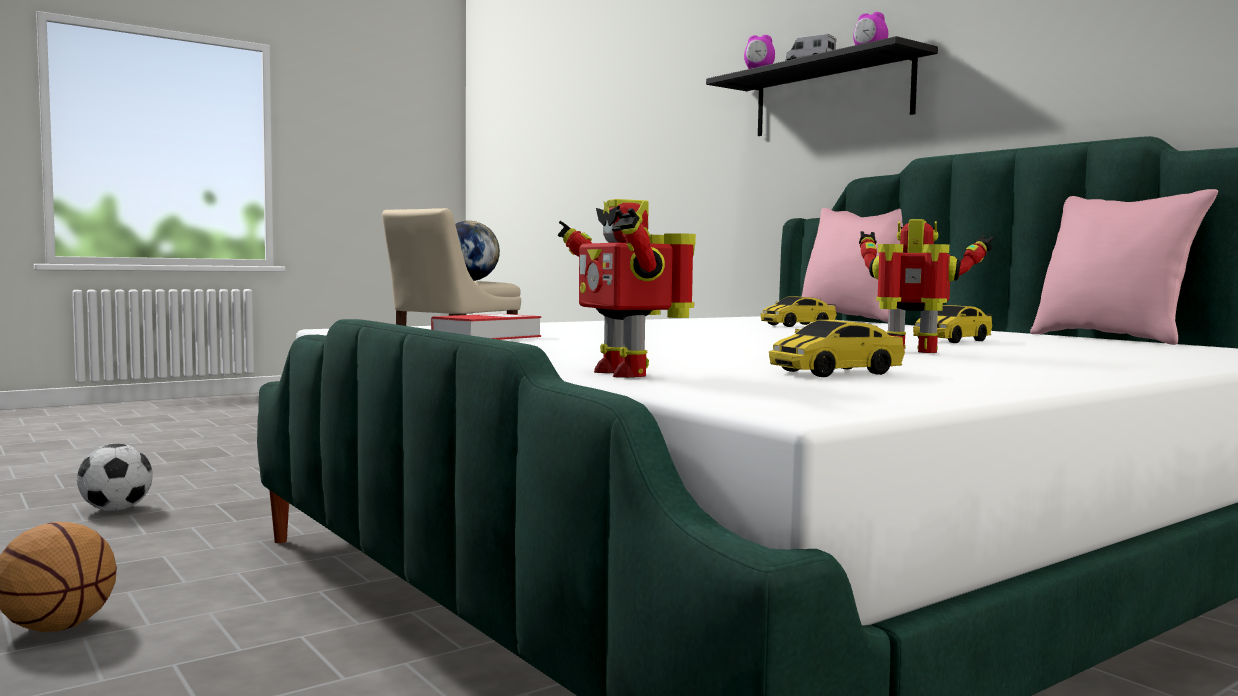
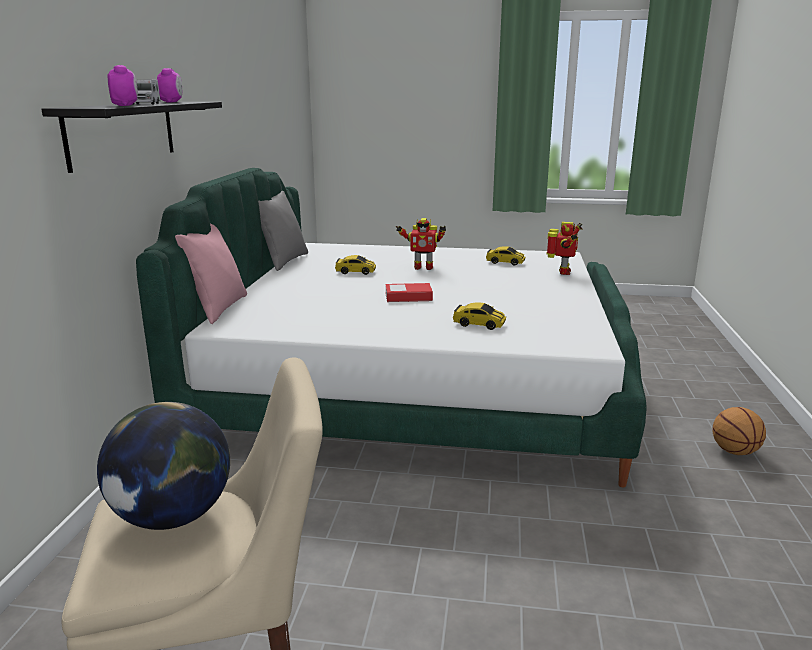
camera: 135 degrees left, 15 degrees up
football [77,444,153,511] -> none
book [431,314,541,340] -> book moved to [385,283,433,302]
toy car [761,296,837,327] -> toy car moved to [453,302,506,330]
toy robot [859,219,994,353] -> toy robot turned 60 degrees counterclockwise [396,218,446,270]
pink pillow [1030,189,1218,345] -> grey pillow [258,191,308,271]

